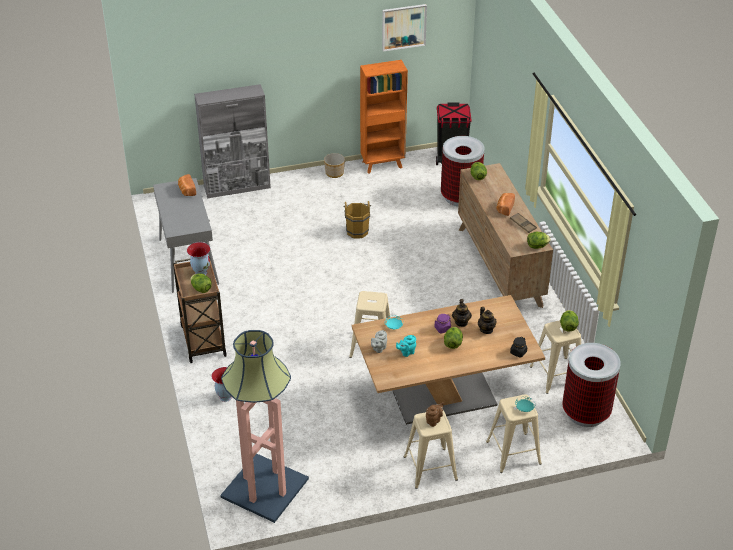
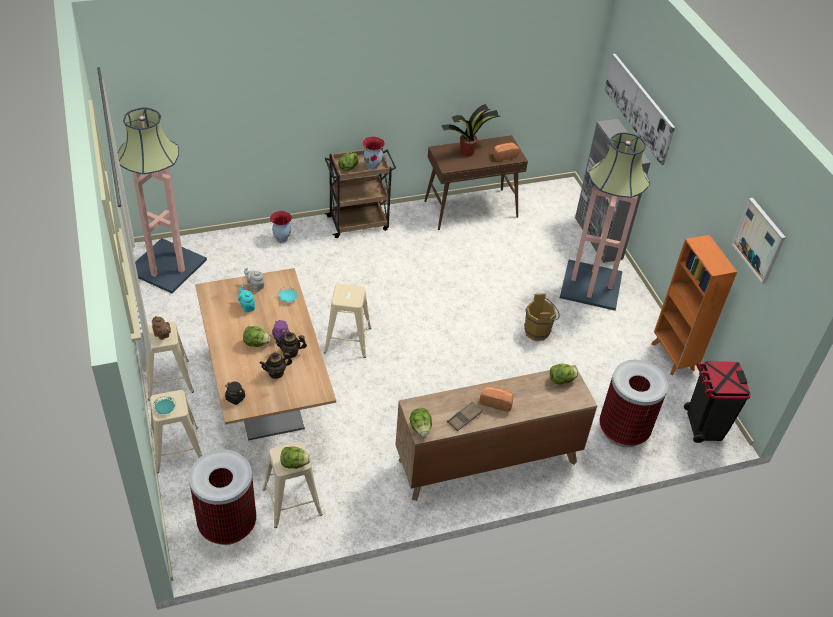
camera: 85 degrees right, 5 degrees up
grey console table [153,178,219,293] -> brown console table [424,135,528,230]
planter [324,153,345,178] -> none
none -> potted plant [442,104,500,157]
none -> floor lamp [560,132,650,311]
none -> picture [604,54,675,165]

